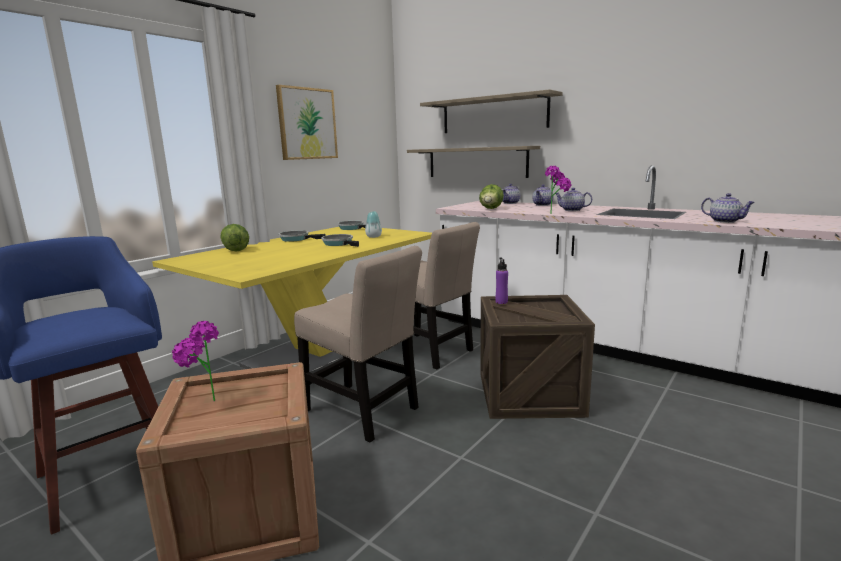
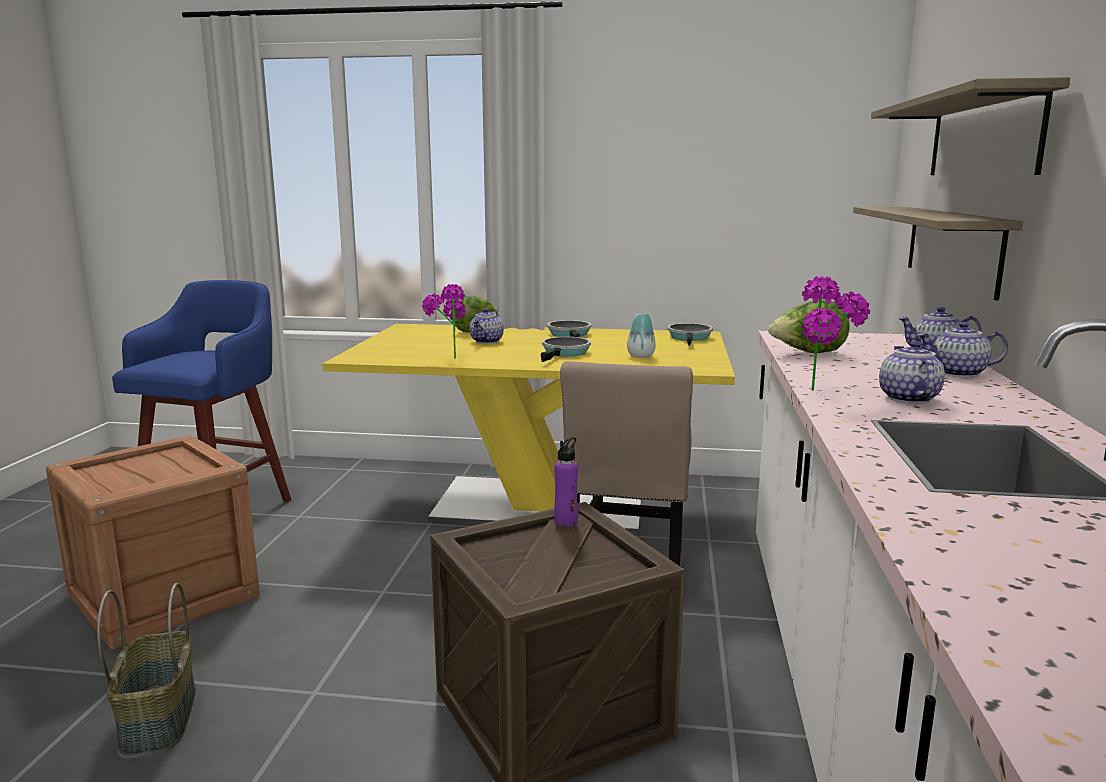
camera: 60 degrees right, 0 degrees up
potted plant [172,321,219,401] -> potted plant moved to [422,284,466,359]
picture [276,85,338,160] -> none
beige chair [294,246,422,443] -> none
teapot [701,193,755,223] -> teapot moved to [470,308,504,344]
none -> basket [97,583,195,755]

